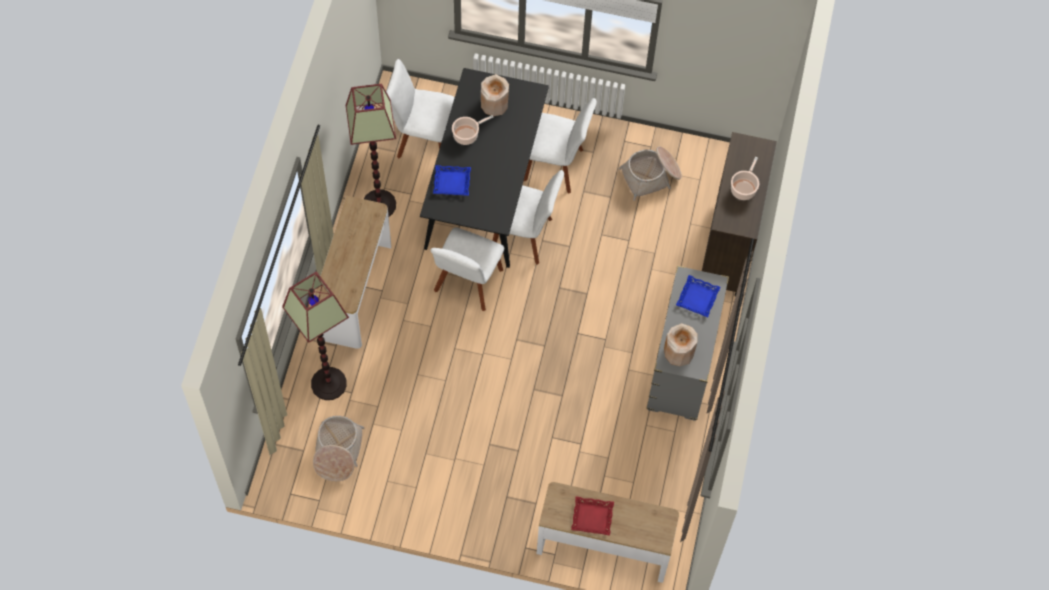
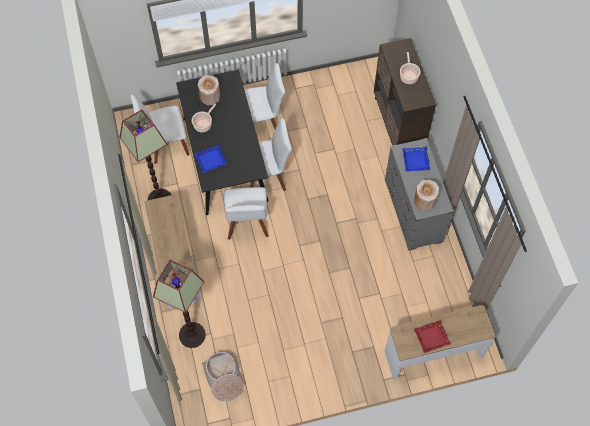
camera: 25 degrees left, 0 degrees up
basket [618,147,682,201] -> none

